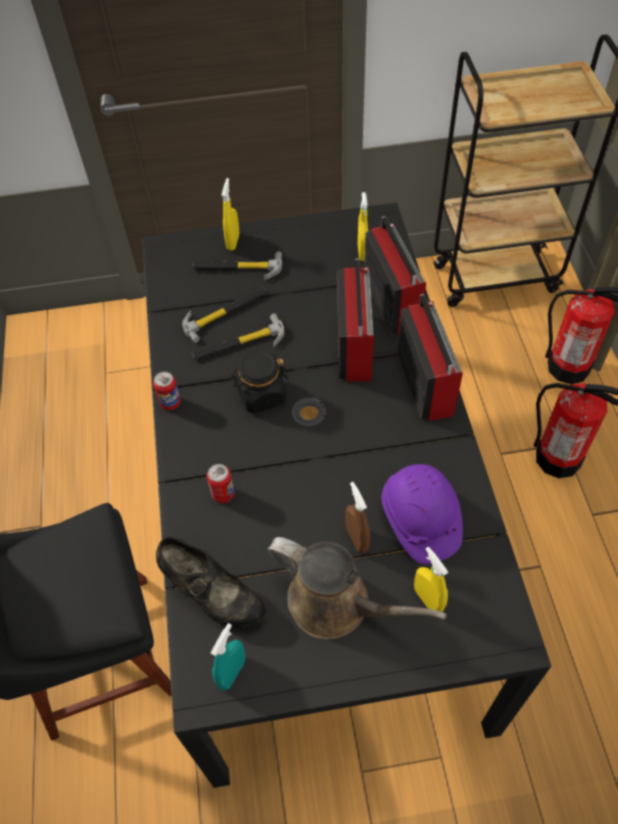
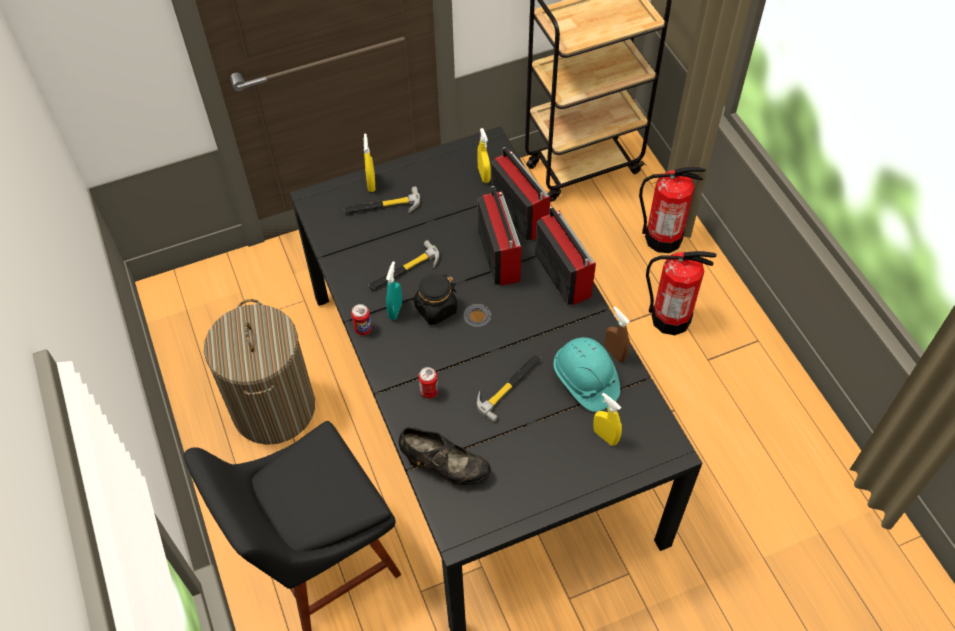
camera: 15 degrees left, 0 degrees up
hammer [182,287,266,343] -> hammer moved to [477,355,541,422]
turquoise spray bottle [210,623,246,690] -> turquoise spray bottle moved to [386,261,402,320]
brown watering can [267,537,447,639] -> none
brown spray bottle [345,482,370,554] -> brown spray bottle moved to [605,307,630,362]
purple hard hat [382,464,463,564] -> turquoise hard hat [554,337,620,412]
none -> laundry basket [204,299,315,445]

